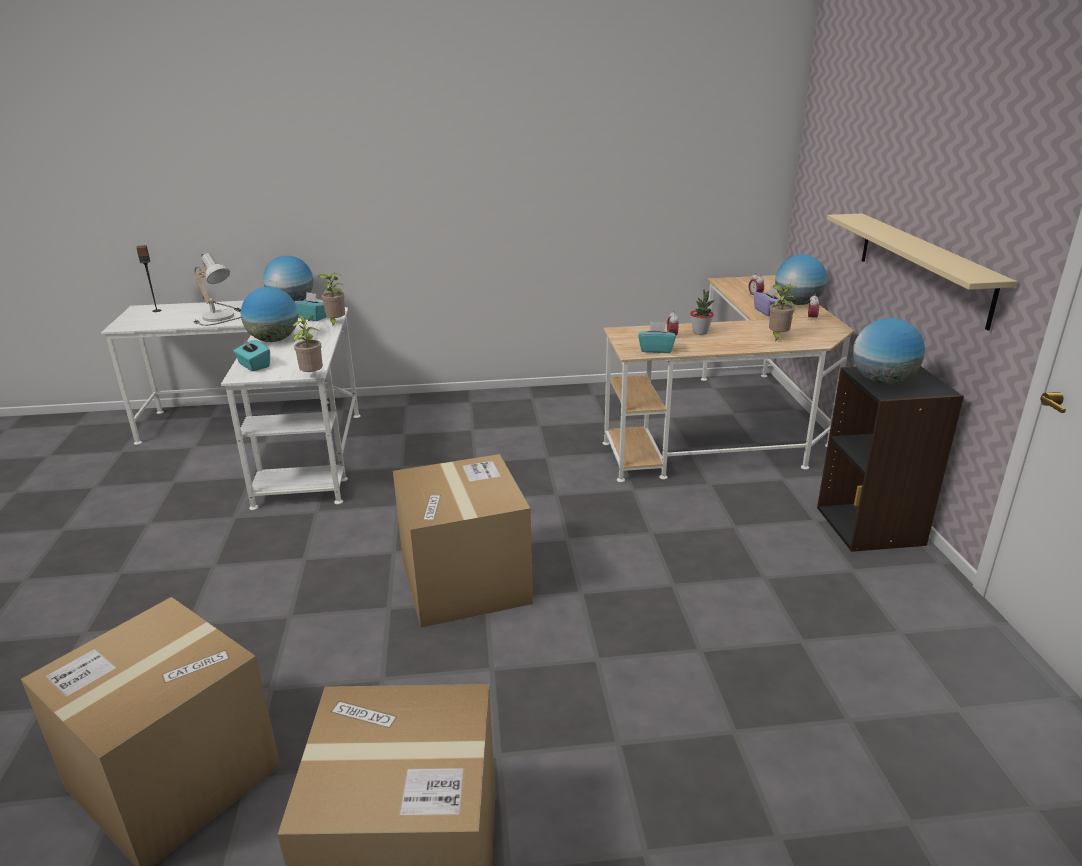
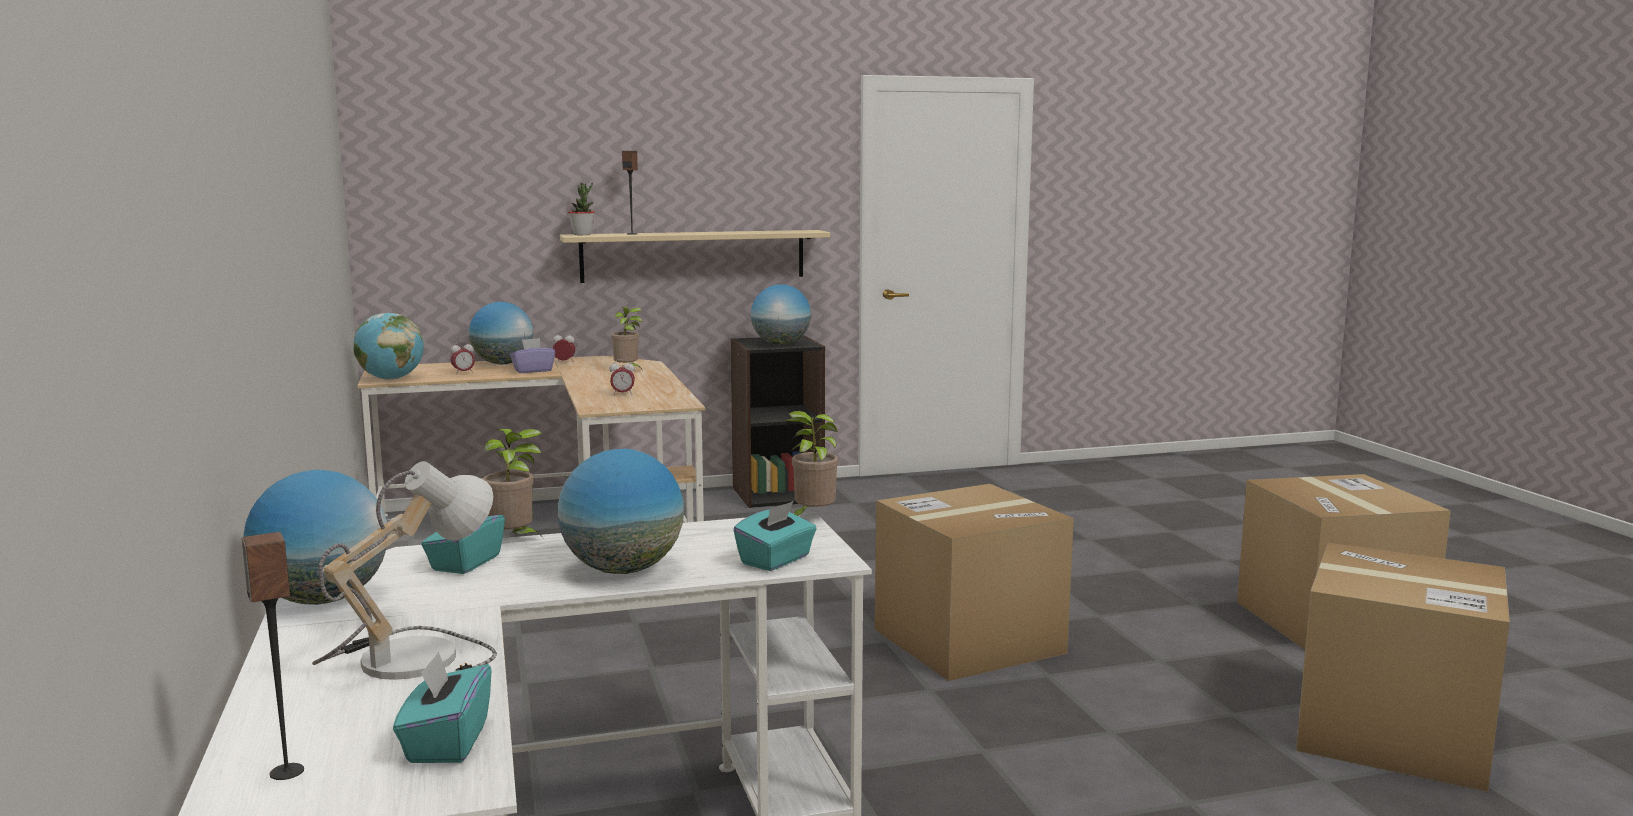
camera: 100 degrees left, 15 degrees down
turquoise tissue box [638,322,676,353] -> turquoise tissue box moved to [393,651,492,763]
potted plant [690,289,714,335] -> potted plant moved to [568,183,595,235]
none -> globe [354,313,424,380]
none -> speaker [622,151,638,235]

